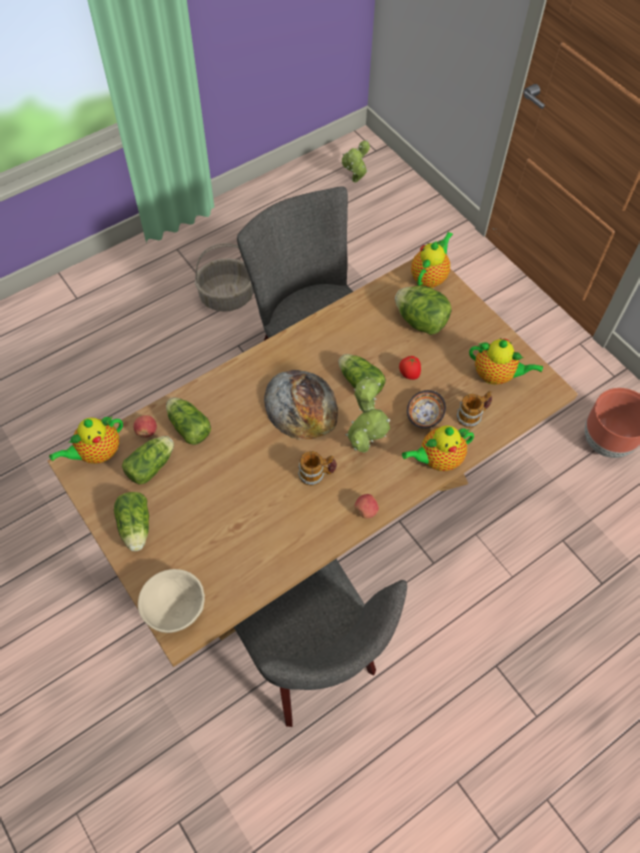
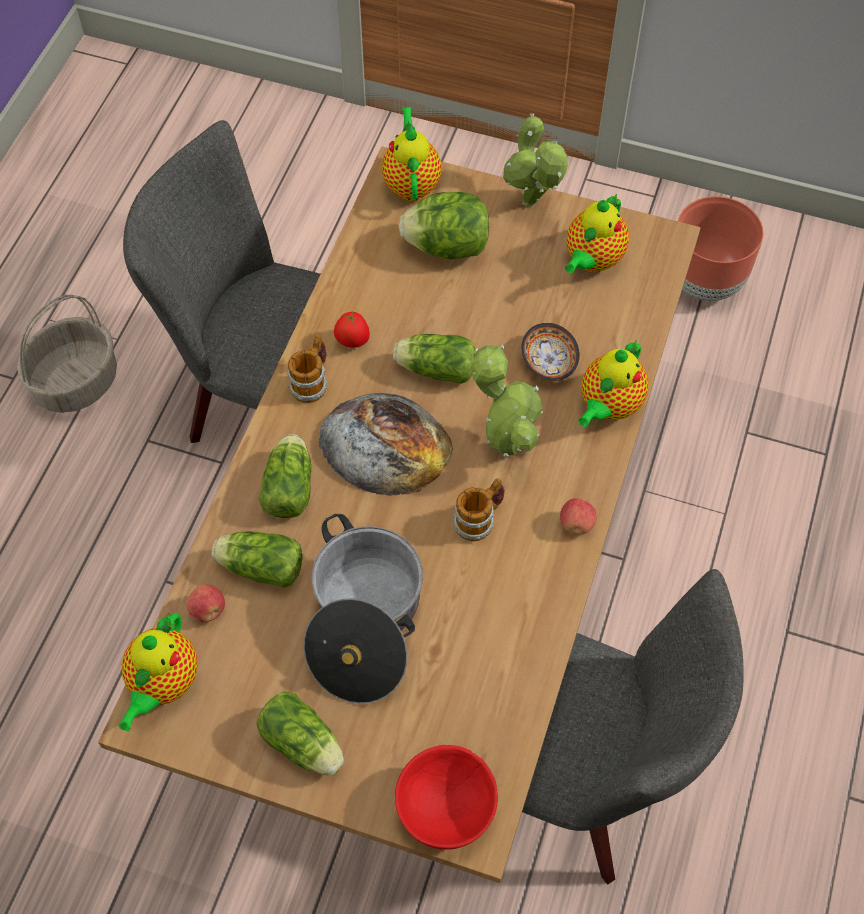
camera: 35 degrees left, 0 degrees up
lettuce [122,436,174,485] -> lettuce moved to [259,434,311,518]
beige bowl [138,569,205,633] -> red bowl [395,745,498,850]
potted plant [341,140,370,183] -> potted plant moved to [503,113,568,206]
tomato [399,356,421,380] -> tomato moved to [334,312,370,348]
mug [457,391,492,428] -> mug moved to [287,336,328,403]
teapot [469,338,543,385] -> teapot turned 135 degrees clockwise [565,194,629,273]
none -> cooking pot [304,514,423,704]

